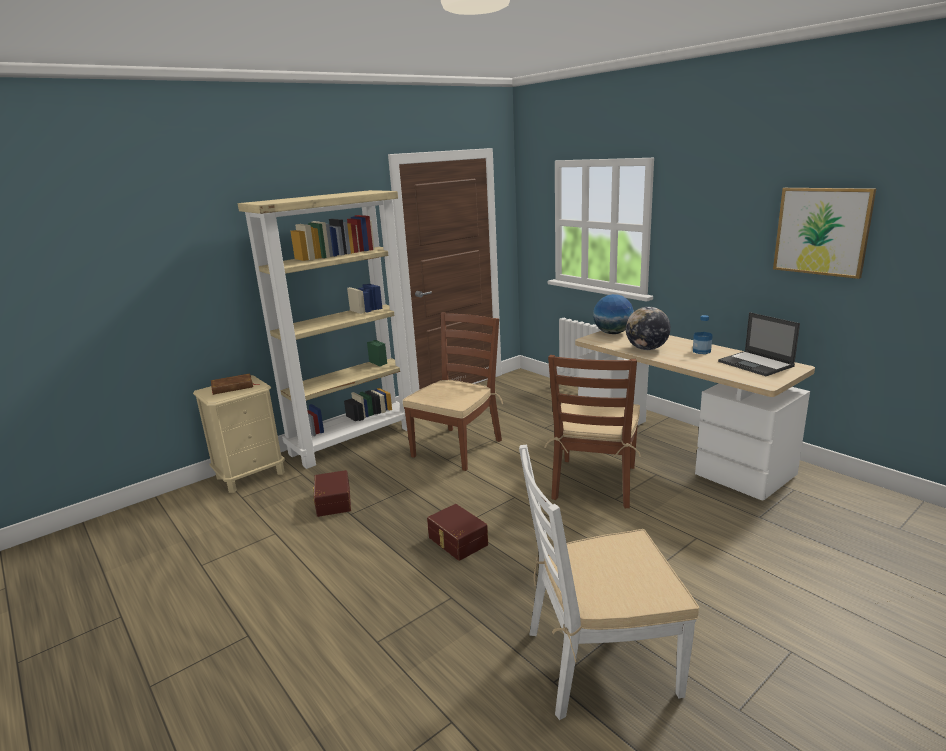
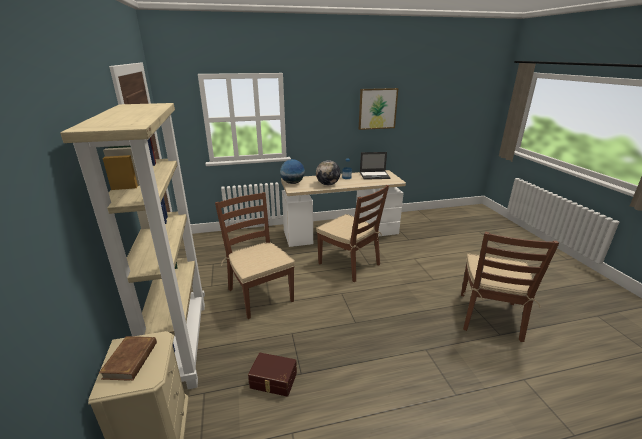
camera: 65 degrees left, 5 degrees up
brown storage box [427,504,488,561] -> none
white chair [519,444,699,720] -> brown chair [461,232,559,342]

